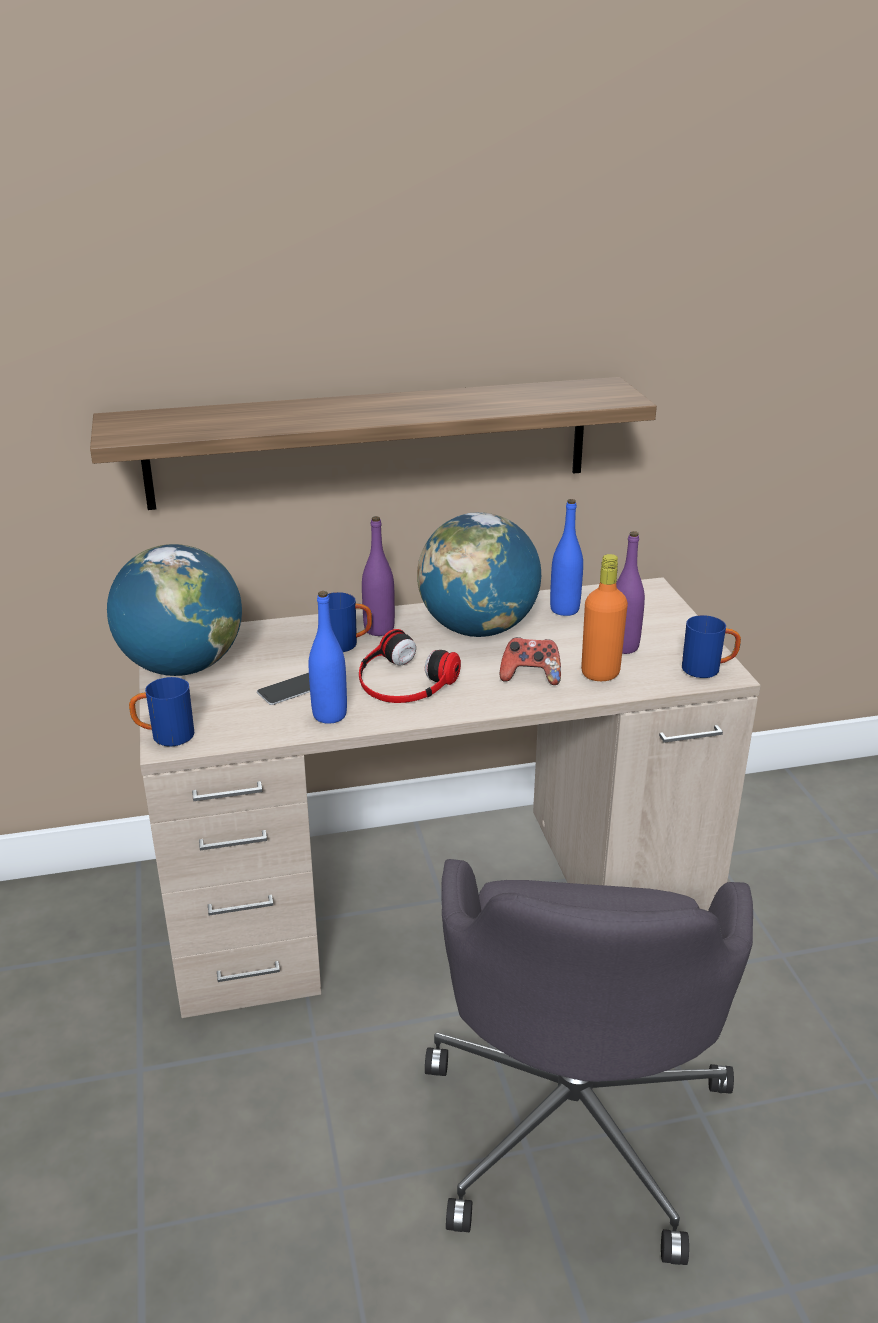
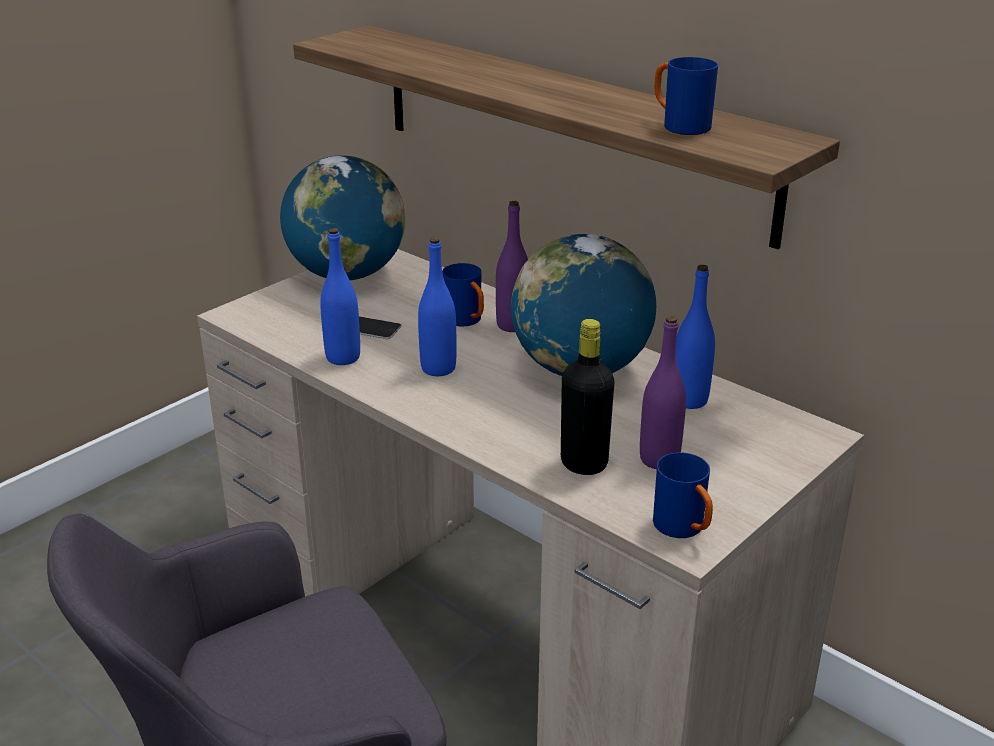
camera: 55 degrees right, 0 degrees up
blue mug [129,677,194,746] -> blue mug moved to [654,57,718,135]
headphones [359,629,461,703] -> blue bottle [418,237,456,376]
game controller [500,637,561,685] -> none
orange bottle [581,554,628,681] -> black bottle [561,319,614,475]

